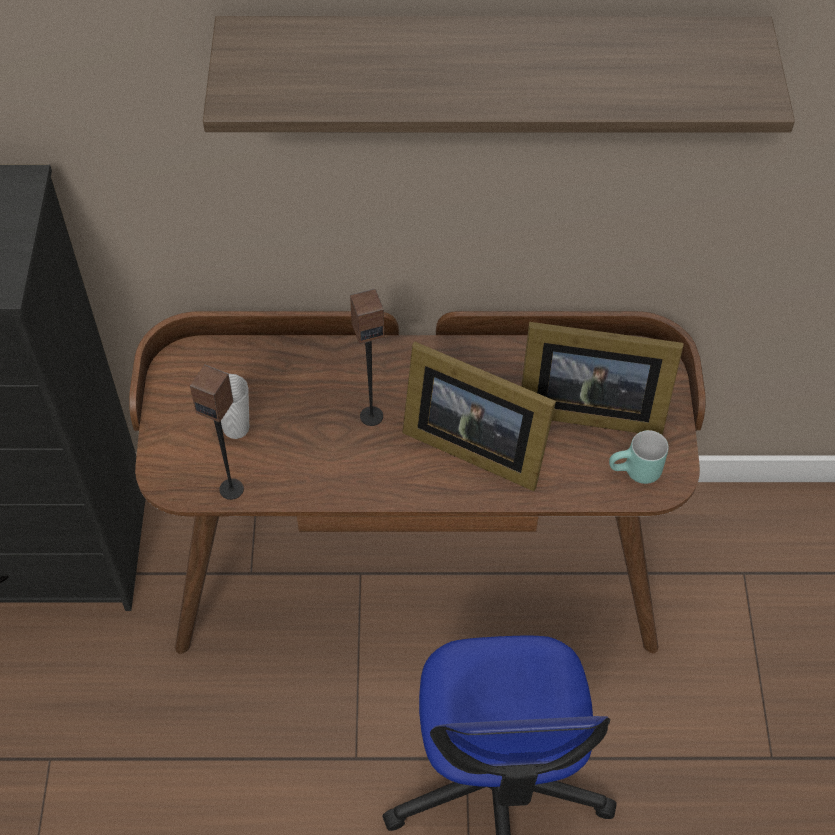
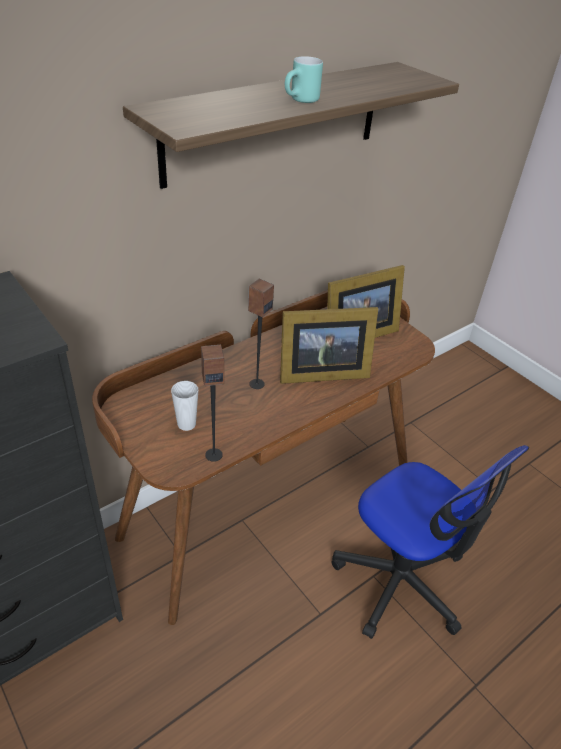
camera: 40 degrees left, 15 degrees down
turquoise mug [609,430,668,484] -> turquoise mug moved to [285,56,323,103]

